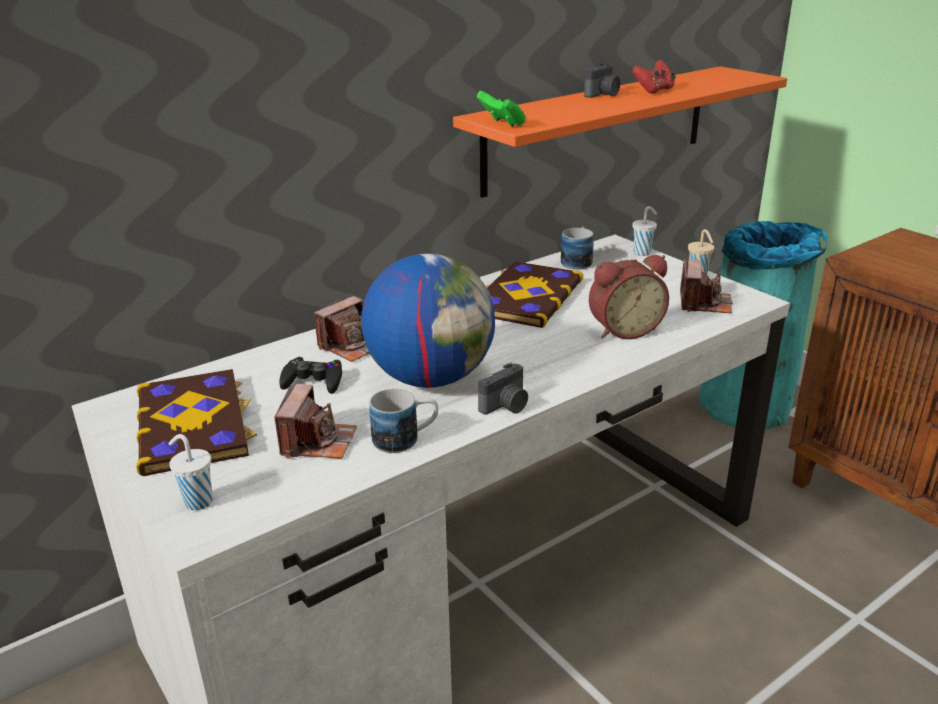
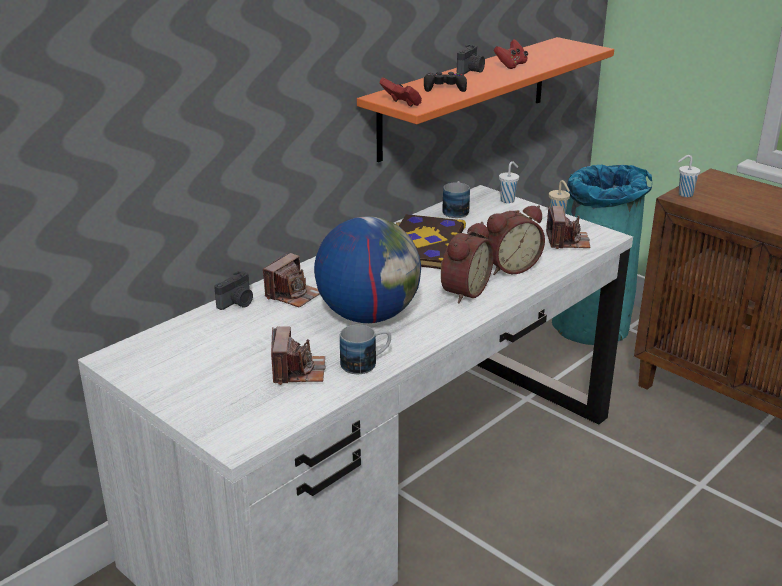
camera: 10 degrees left, 0 degrees up
book [136,369,257,476] -> none
white cup [169,434,213,510] -> white cup moved to [678,155,700,197]
black game controller [279,357,342,394] -> black game controller moved to [424,72,467,92]
green game controller [477,90,526,127] -> red game controller [380,77,422,107]
camera [478,363,528,415] -> camera moved to [214,271,253,310]
none -> alarm clock [441,222,494,303]

